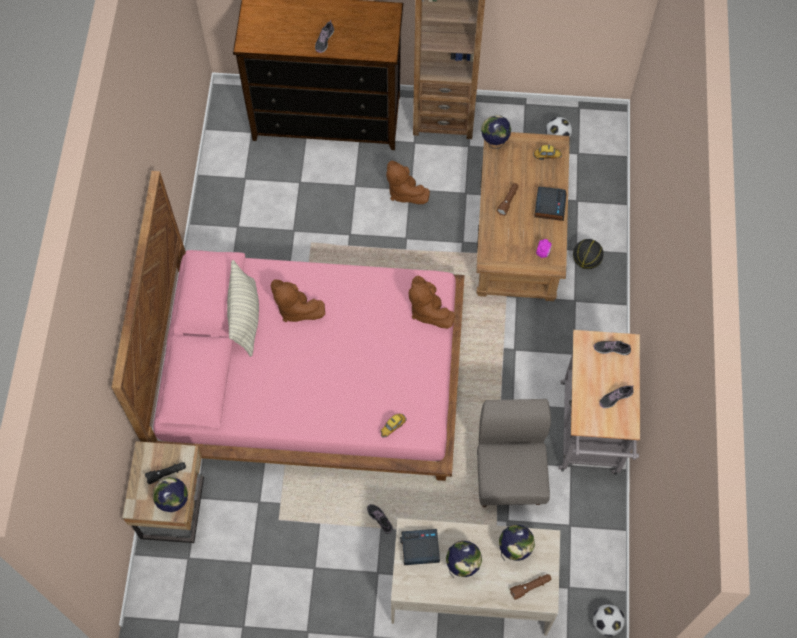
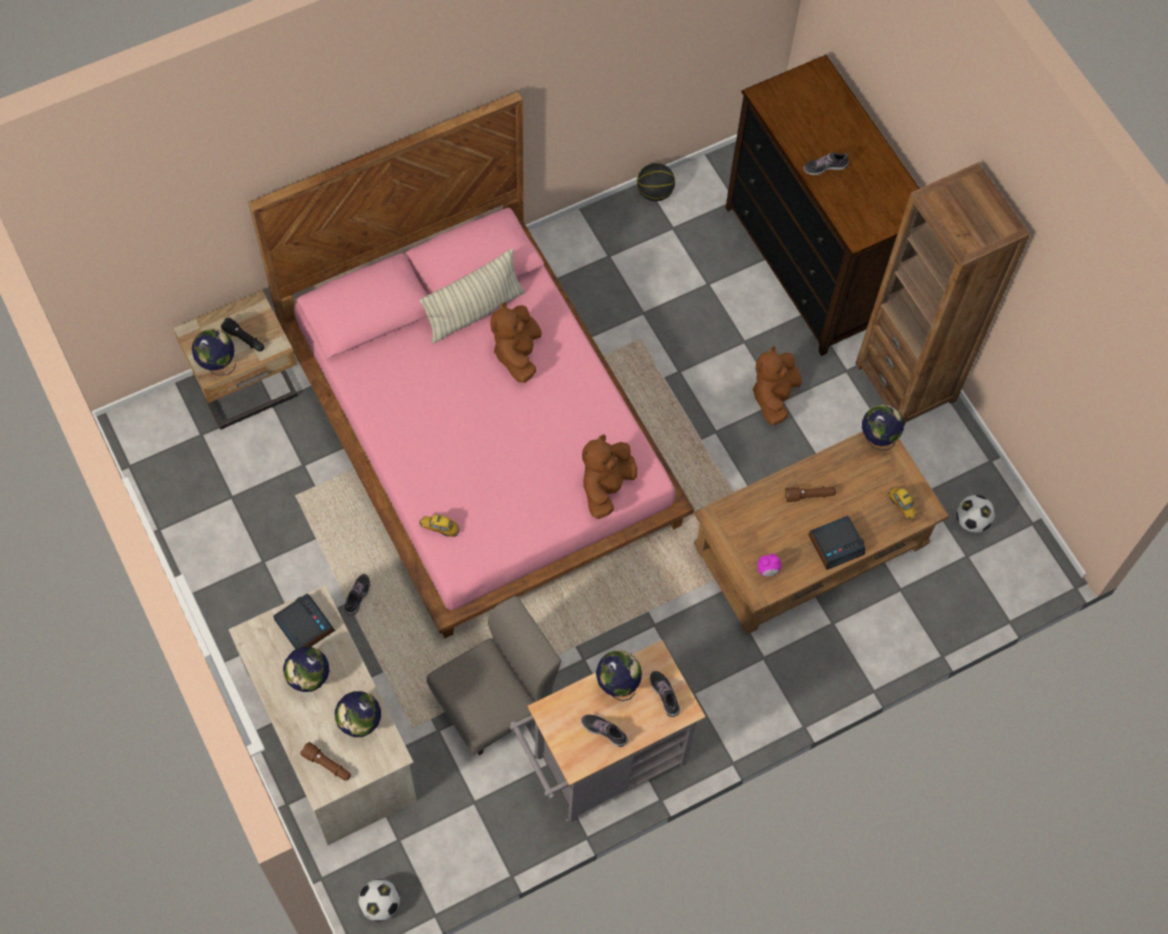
camera: 55 degrees right, 0 degrees up
basketball [573,239,604,269] -> basketball moved to [637,163,675,201]
none -> globe [596,651,642,701]

